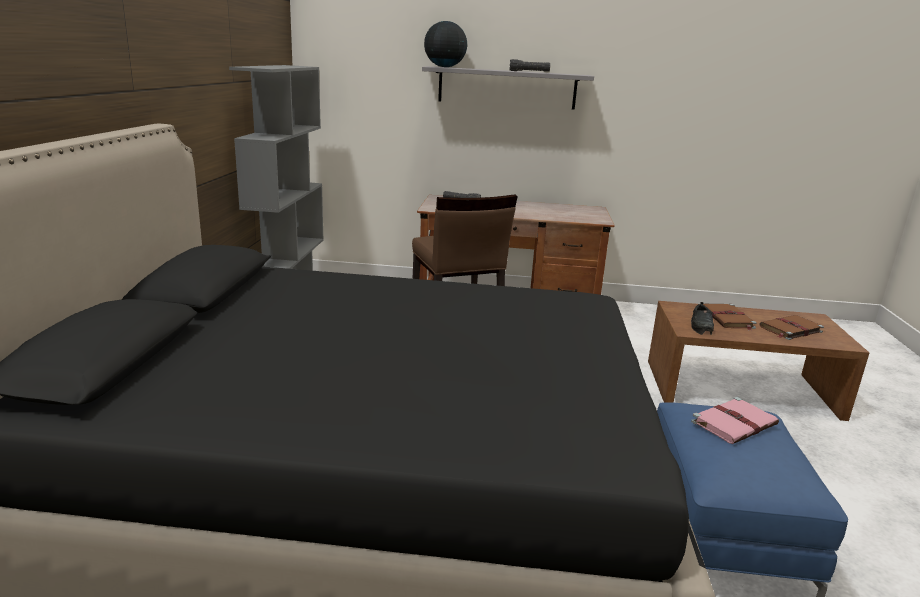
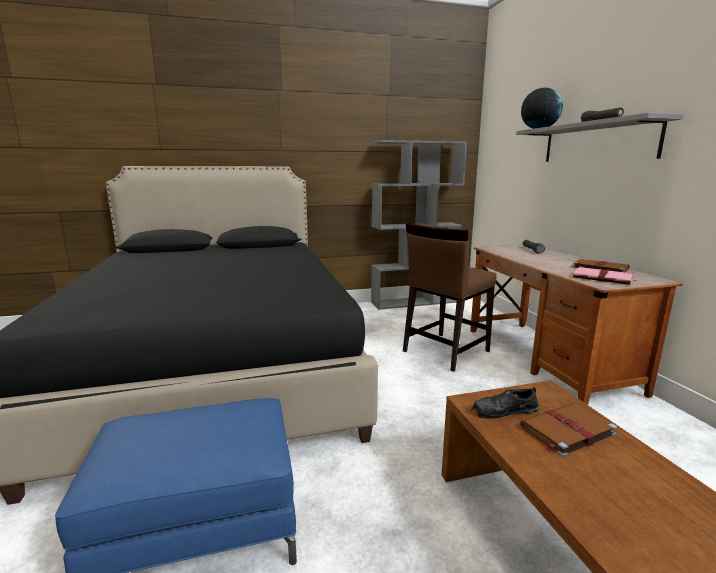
camera: 70 degrees right, 5 degrees down
pink book [691,397,779,444] -> pink book moved to [573,267,637,285]
brown book [759,315,824,340] -> brown book moved to [571,259,630,272]

